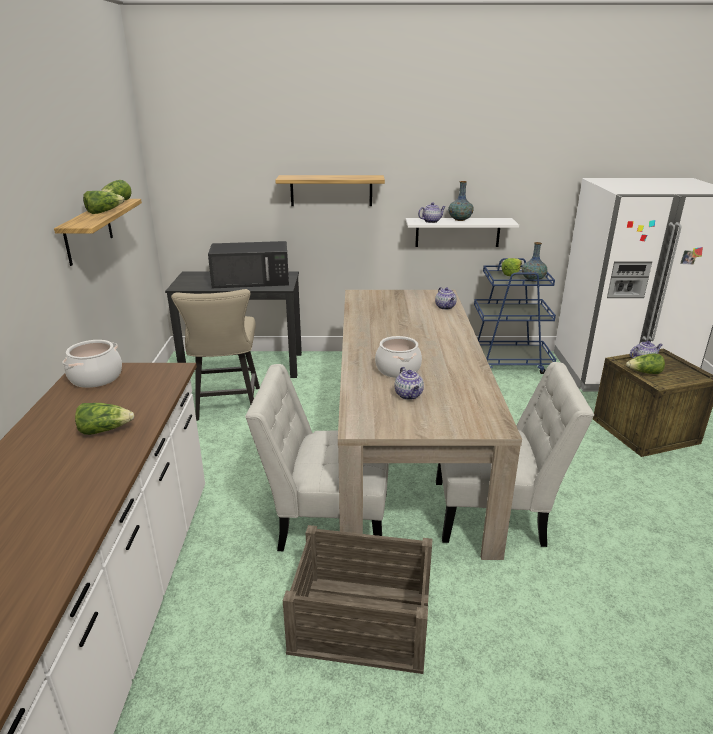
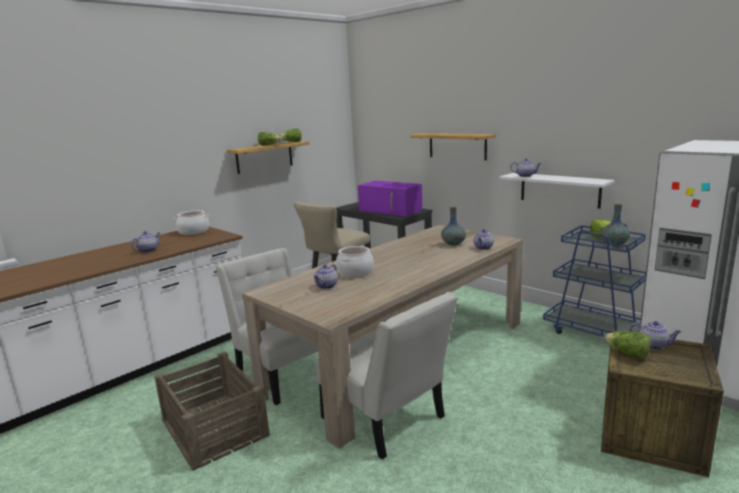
camera: 45 degrees right, 10 degrees down
lettuce [75,403,134,435] -> teapot [131,231,160,253]
black microwave [208,241,289,288] -> purple microwave [358,181,422,216]
vase [448,181,474,221] -> vase moved to [441,207,466,246]

